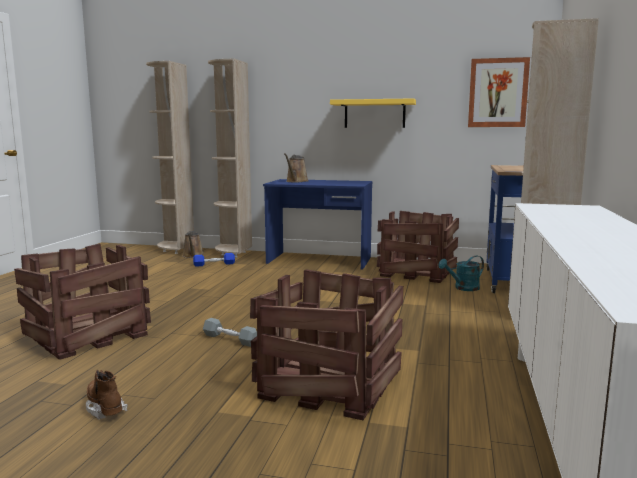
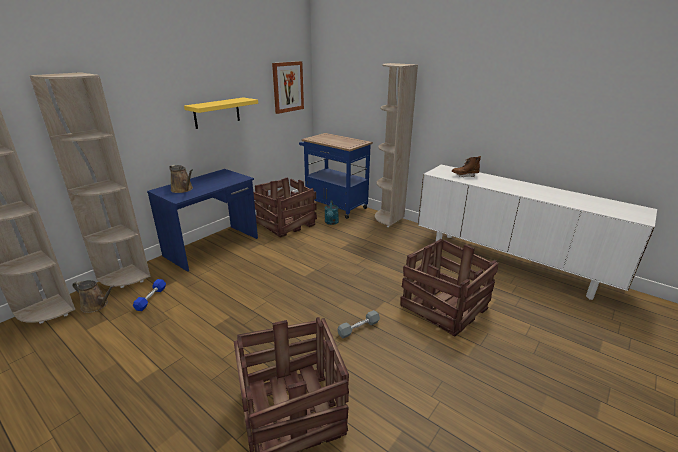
camera: 65 degrees left, 15 degrees up
brown boot [86,370,128,420] -> brown boot moved to [452,156,481,177]

